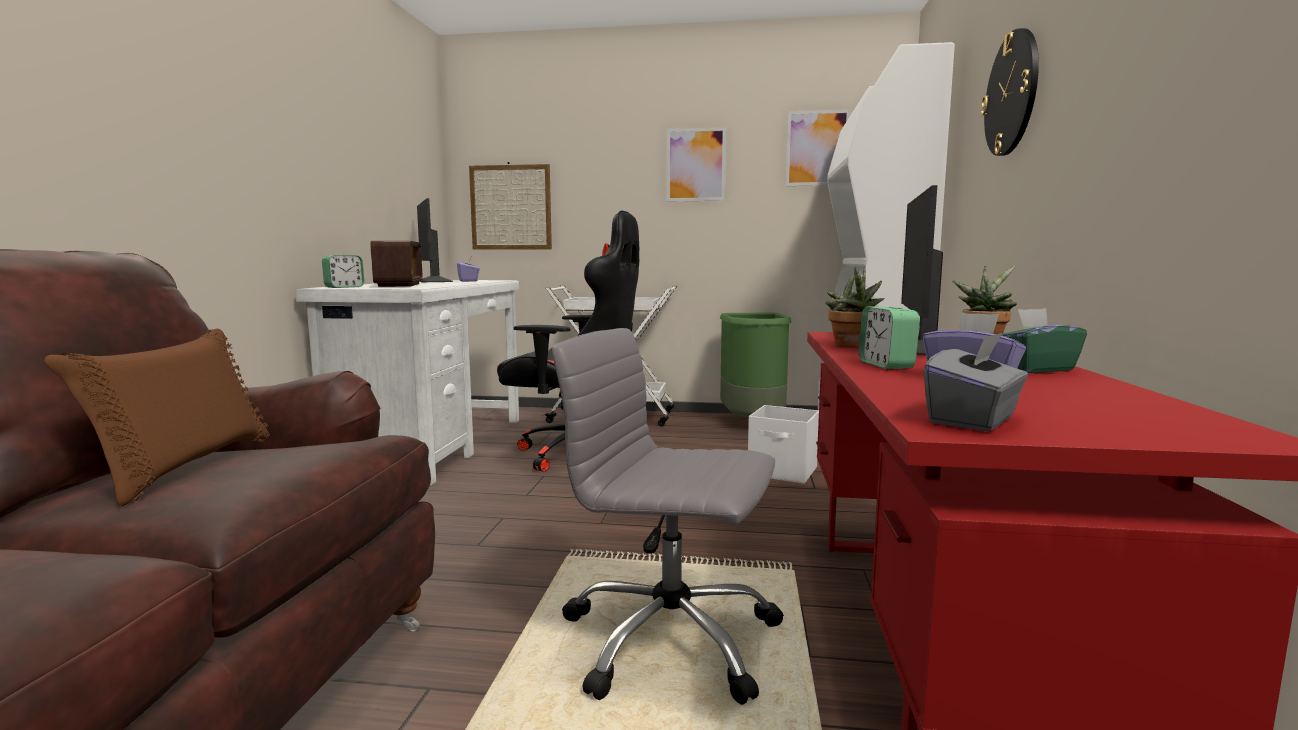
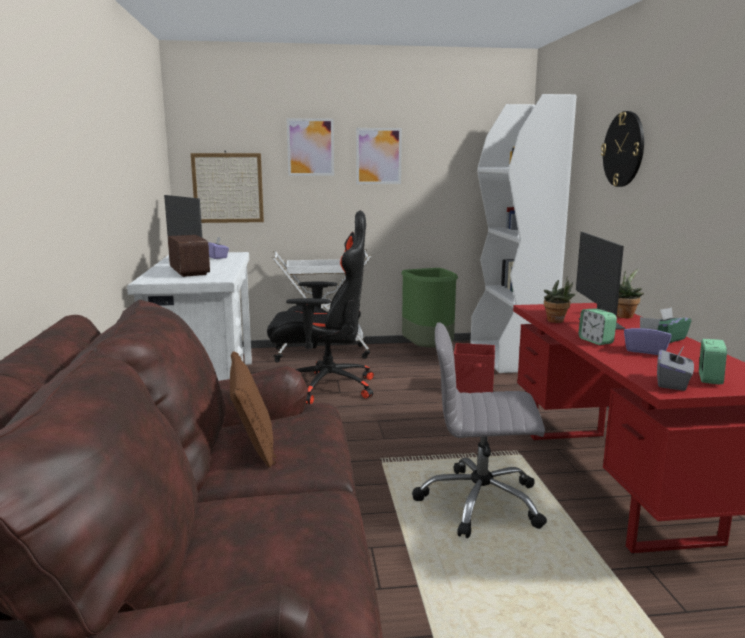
camera: 15 degrees left, 5 degrees up
alarm clock [322,255,364,288] -> alarm clock moved to [699,339,727,385]
white storage box [748,405,819,484] -> red storage box [454,343,495,393]
picture [785,109,850,186] -> picture moved to [287,118,334,176]

